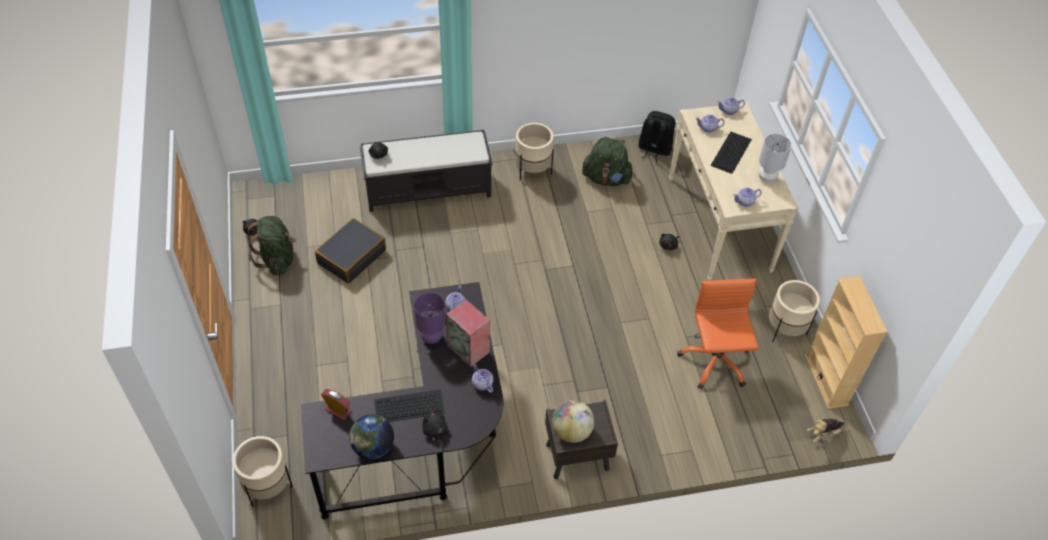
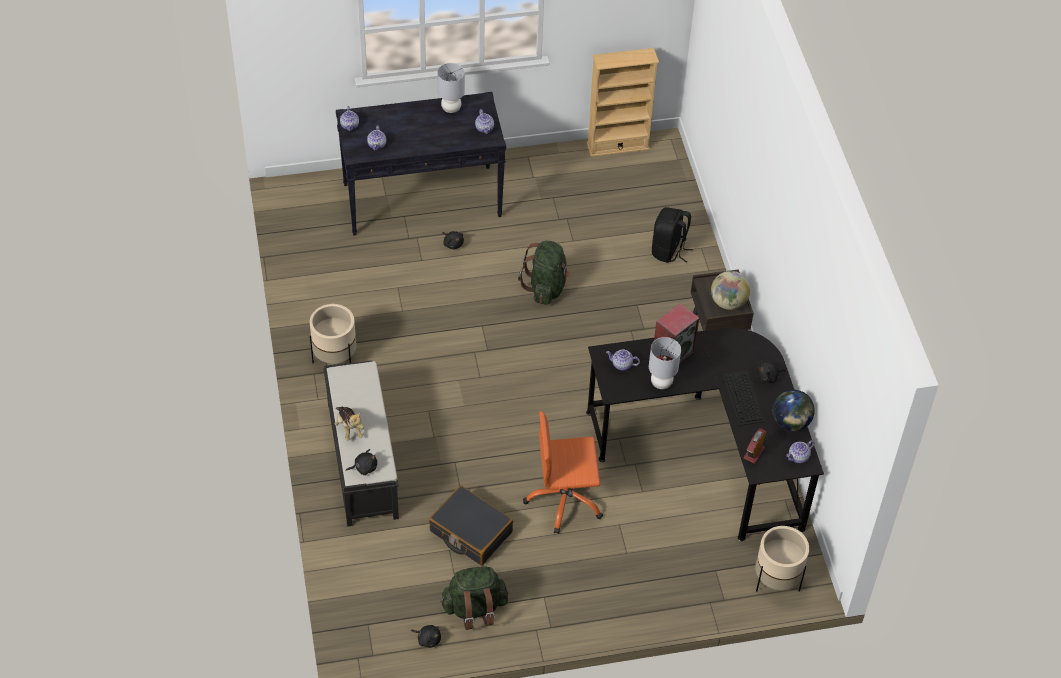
camera: 90 degrees left, 0 degrees up
purple table lamp [414,293,446,344] -> grey table lamp [649,337,681,389]
teapot [472,363,493,393] -> teapot moved to [786,440,815,463]
green backpack [582,137,634,186] -> green backpack moved to [518,241,571,305]
black backpack [638,111,675,163] -> black backpack moved to [652,207,693,263]
beige console table [669,102,799,281] -> black console table [336,92,506,236]
orange office chair [677,278,758,390] -> orange office chair moved to [523,411,603,534]
keyboard [710,131,752,174] -> none
beige planter [769,280,820,342] -> none
plush toy [807,418,845,443] -> plush toy moved to [334,407,364,441]

